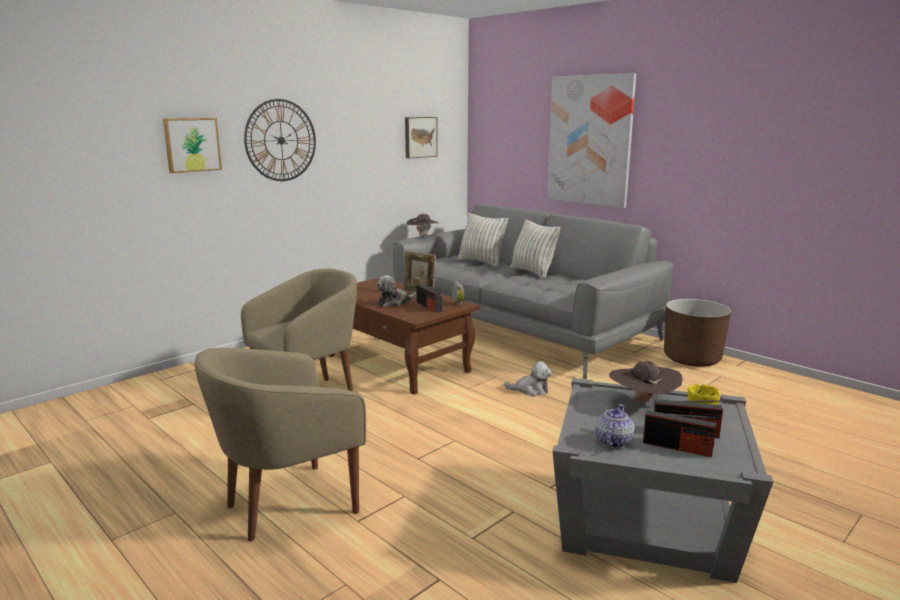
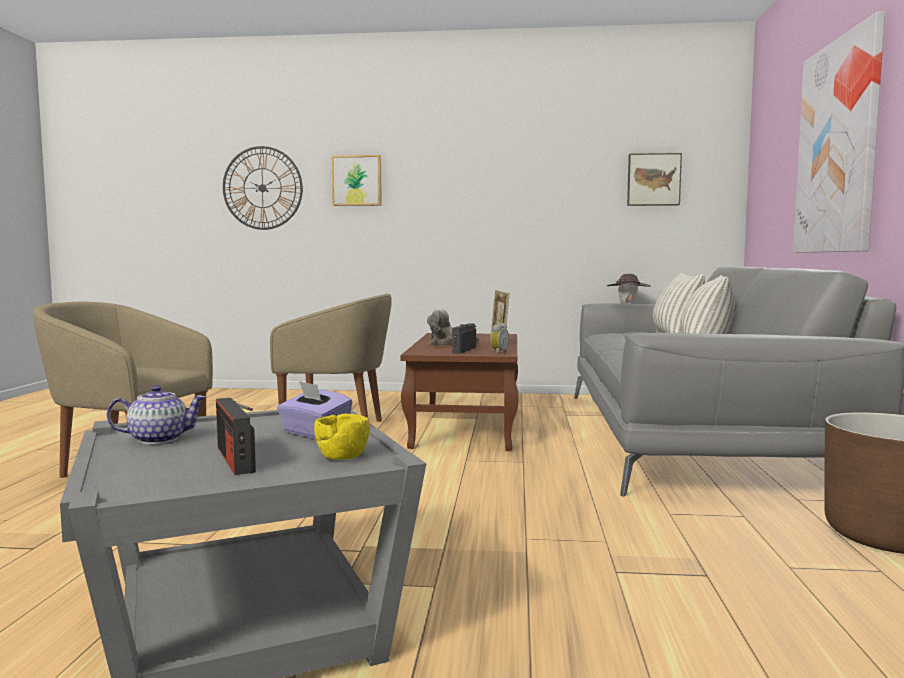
camera: 50 degrees right, 10 degrees down
wall clock [244,99,316,181] -> wall clock moved to [223,146,303,230]
plush toy [504,361,552,396] -> none
brown hat [609,361,683,407] -> purple tissue box [277,381,352,439]
radio [643,410,716,457] -> none

